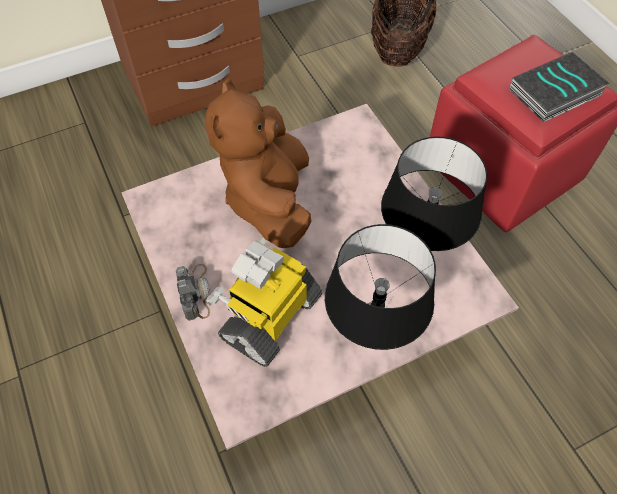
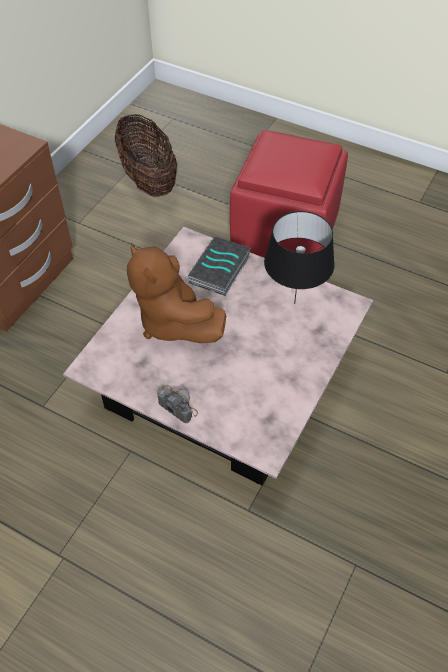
camera: 35 degrees left, 5 degrees down
toy robot [206,238,322,367] -> none
black table lamp [325,224,436,350] -> none
book [509,52,610,122] -> book moved to [188,236,251,296]

